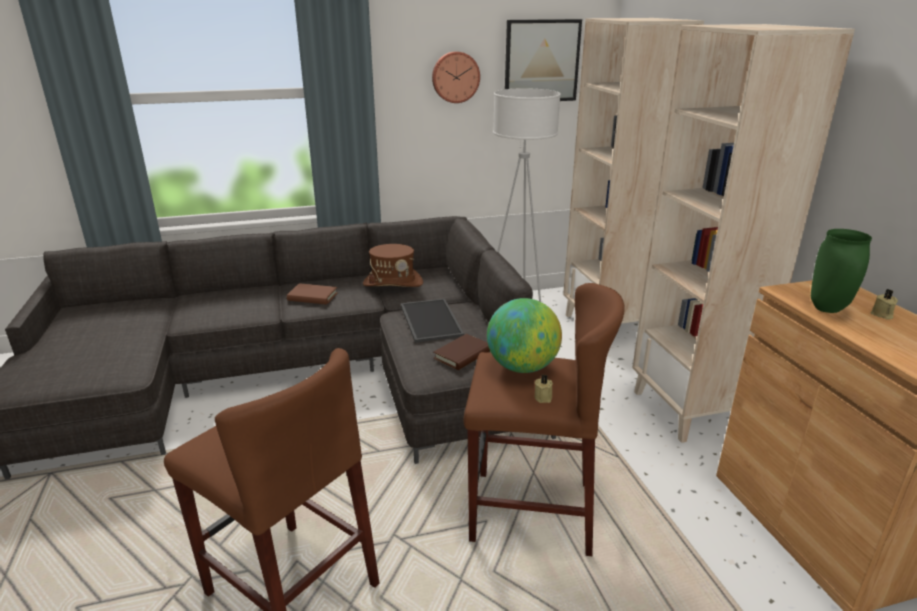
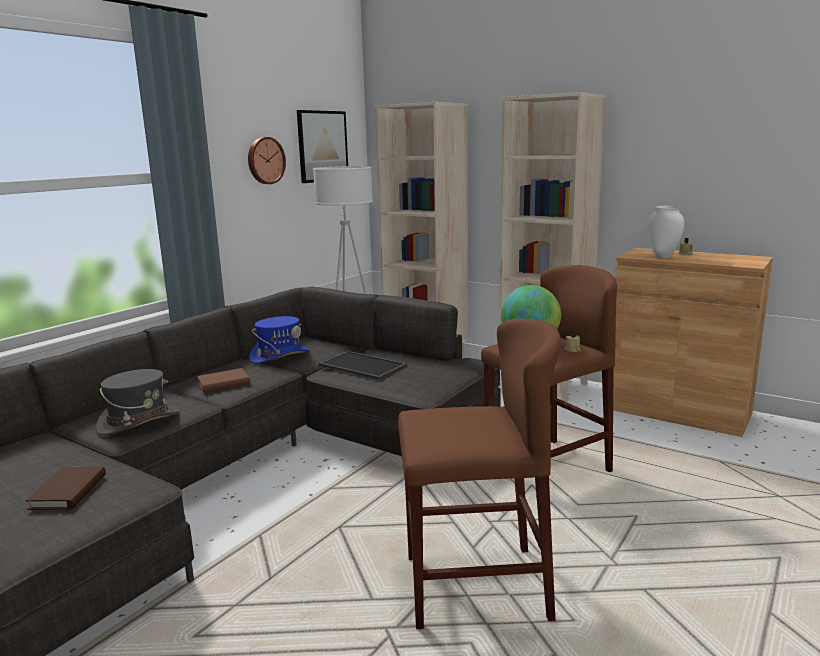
camera: 40 degrees left, 10 degrees down
brown hat [363,244,423,287] -> blue hat [249,316,310,364]
brown book [433,334,490,370] -> brown book moved to [26,466,106,510]
green vase [811,229,872,313] -> white vase [648,206,684,258]
none -> grey hat [96,369,179,436]

